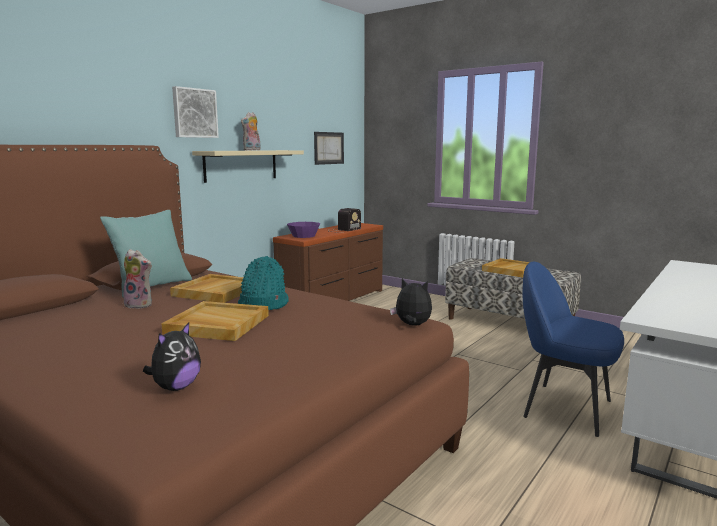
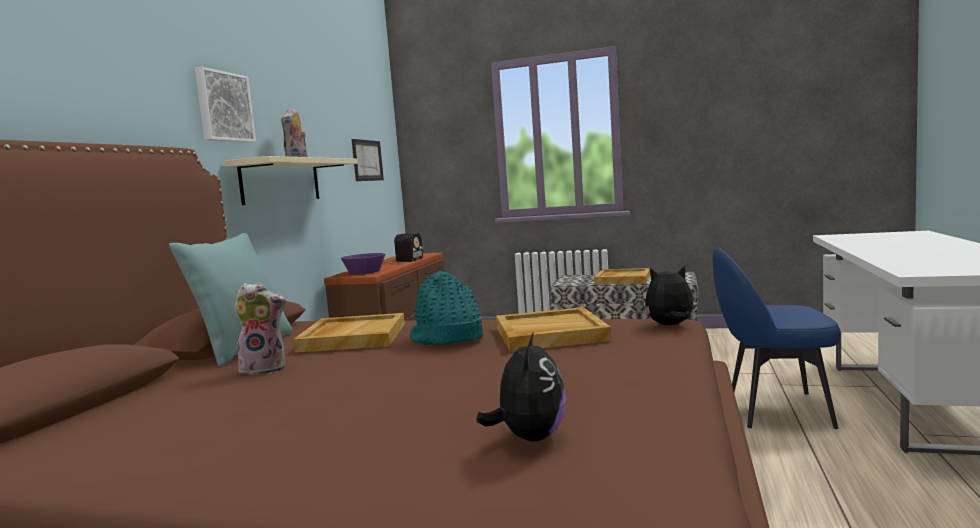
camera: 20 degrees left, 5 degrees down
beige tray [161,301,269,341] -> beige tray moved to [496,307,612,352]

